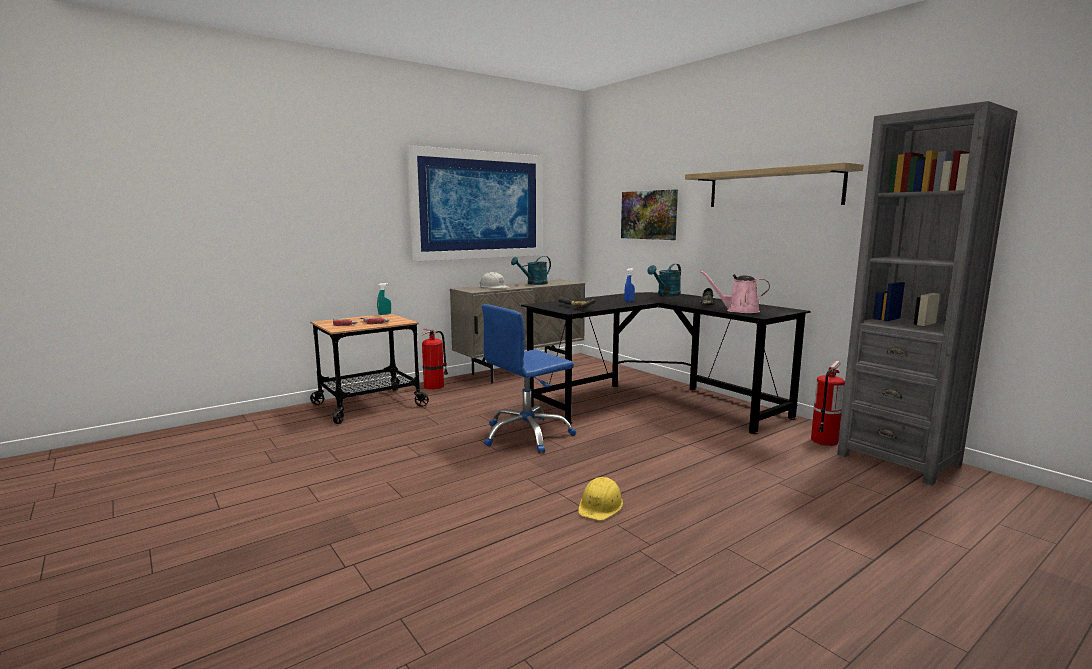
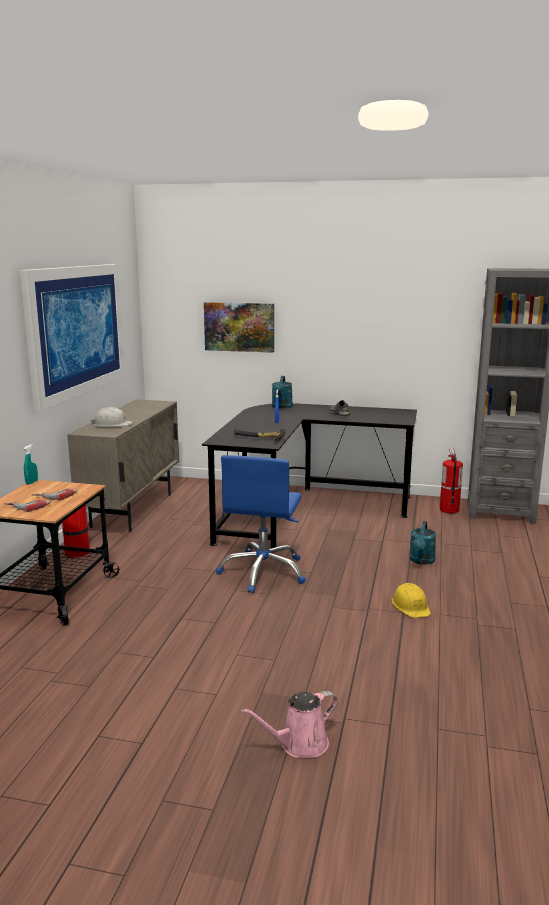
camera: 40 degrees left, 5 degrees up
turquoise watering can [511,256,551,285] -> turquoise watering can moved to [409,521,436,565]
shelf [685,162,864,207] -> none
pink watering can [700,270,770,313] -> pink watering can moved to [241,691,338,758]

